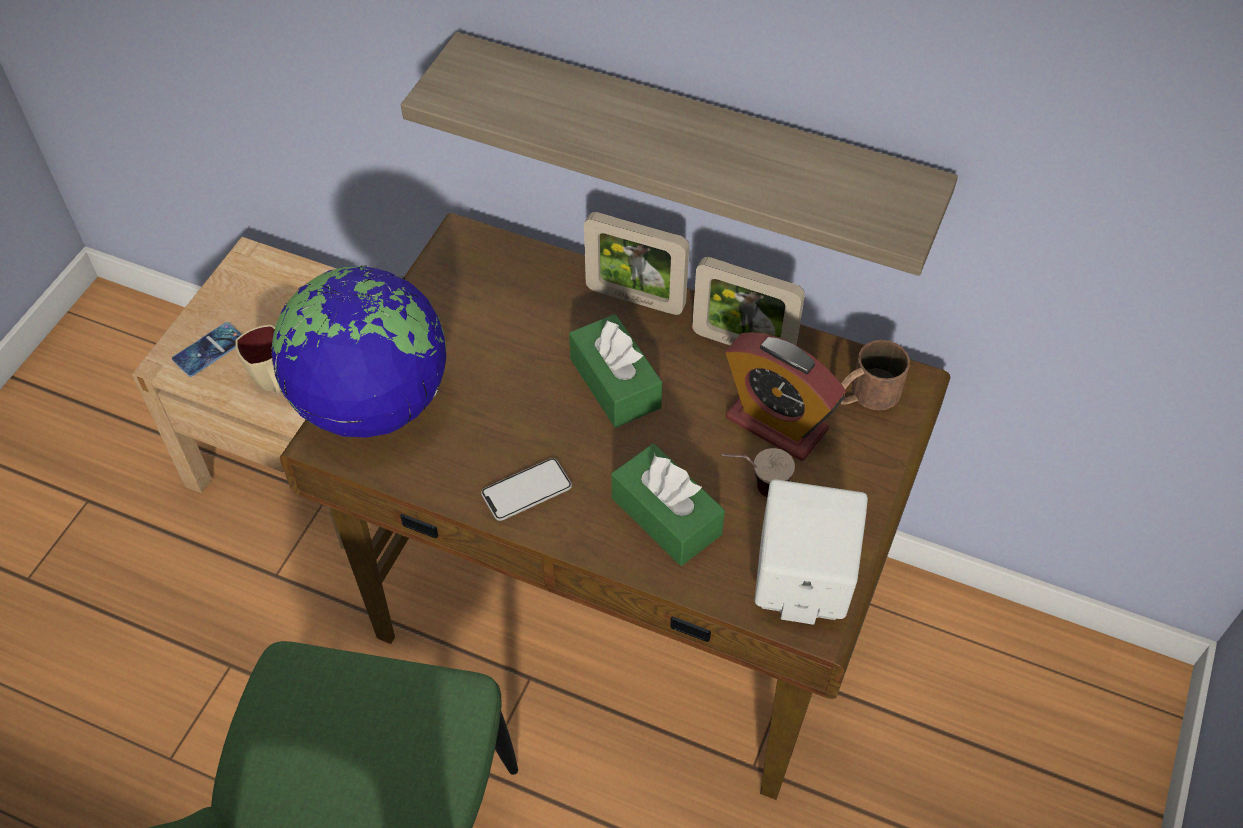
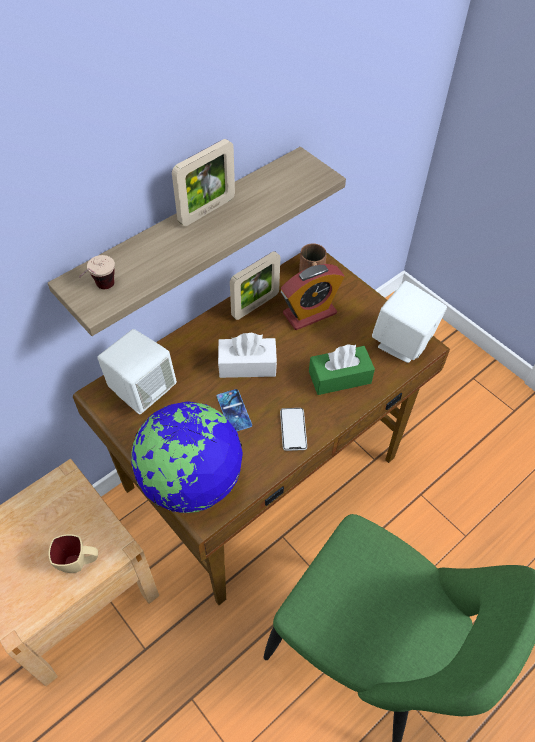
camera: 65 degrees left, 0 degrees up
phone [172,322,242,377] -> phone moved to [217,389,252,431]
green tissue box [569,314,662,428] -> white tissue box [218,333,277,378]
picture frame [584,212,689,315] -> picture frame moved to [172,139,235,226]
cup [722,448,795,497] -> cup moved to [79,255,115,289]
none -> white speaker [97,329,177,415]

